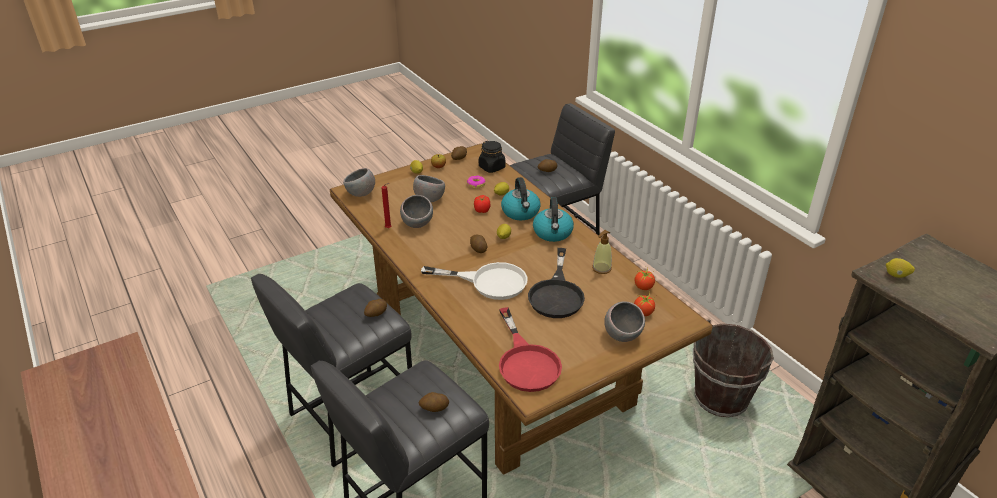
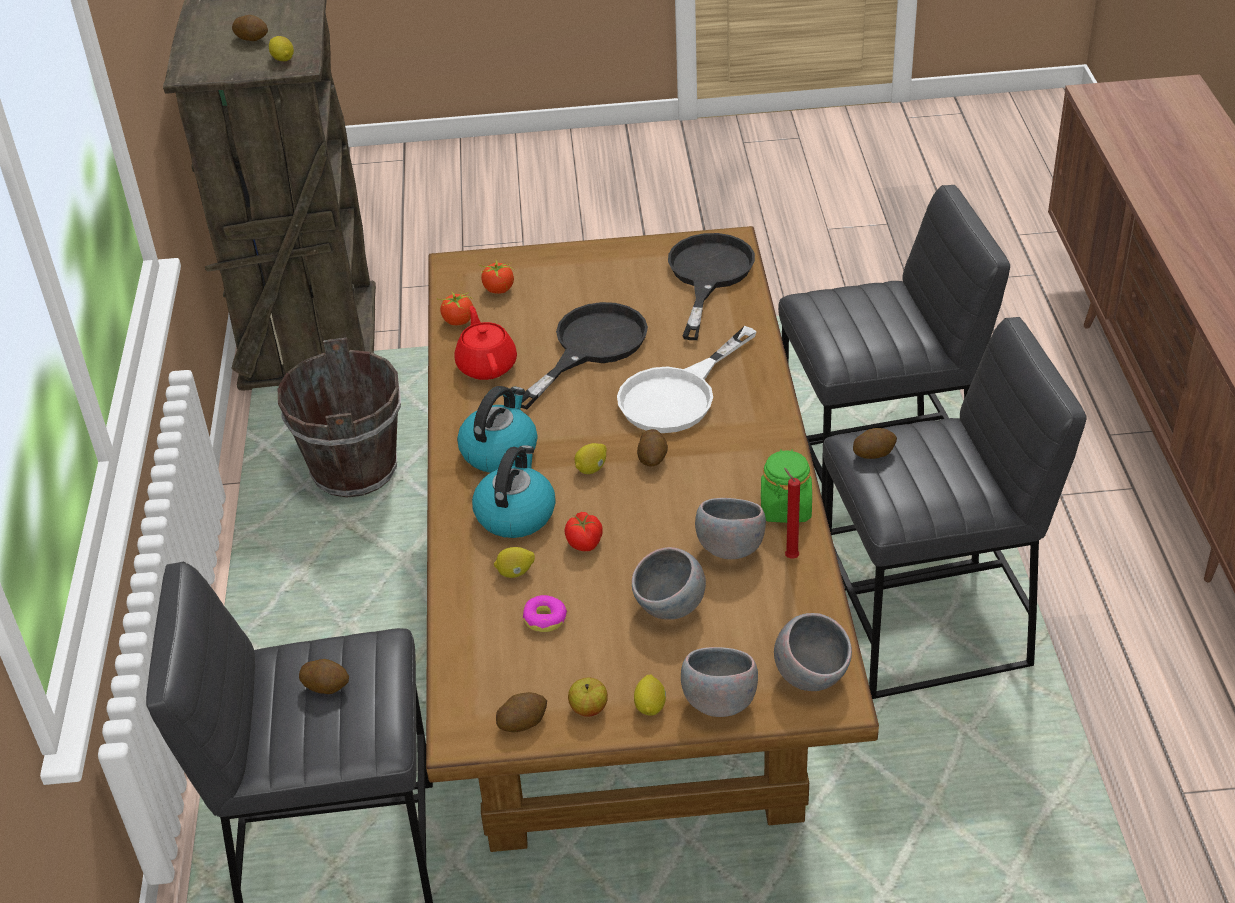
camera: 150 degrees left, 5 degrees up
potato [419,392,449,412] -> potato moved to [232,15,268,41]
white frying pan [421,262,528,300] -> white frying pan turned 90 degrees counterclockwise [617,326,757,433]
black jar [479,141,505,173] -> none
red frying pan [499,307,562,392] -> black frying pan [668,233,755,340]
soap dispenser [592,230,612,274] -> red teapot [454,306,517,380]
grey bowl [604,301,645,342] -> grey bowl moved to [681,647,758,717]
none -> green jar [761,449,812,523]

